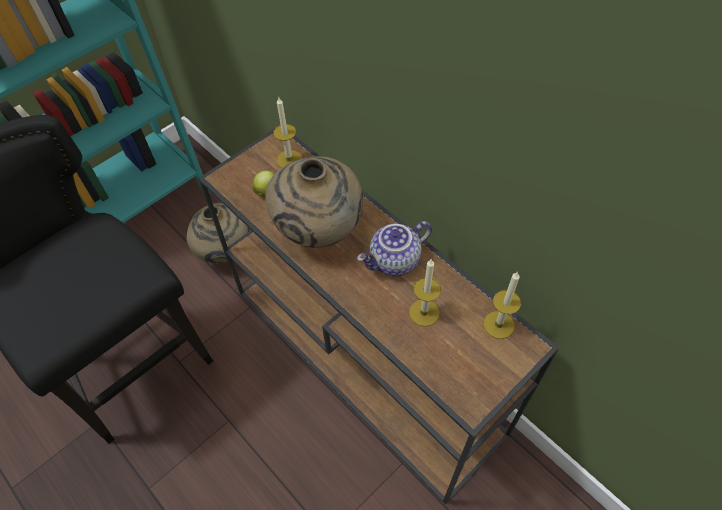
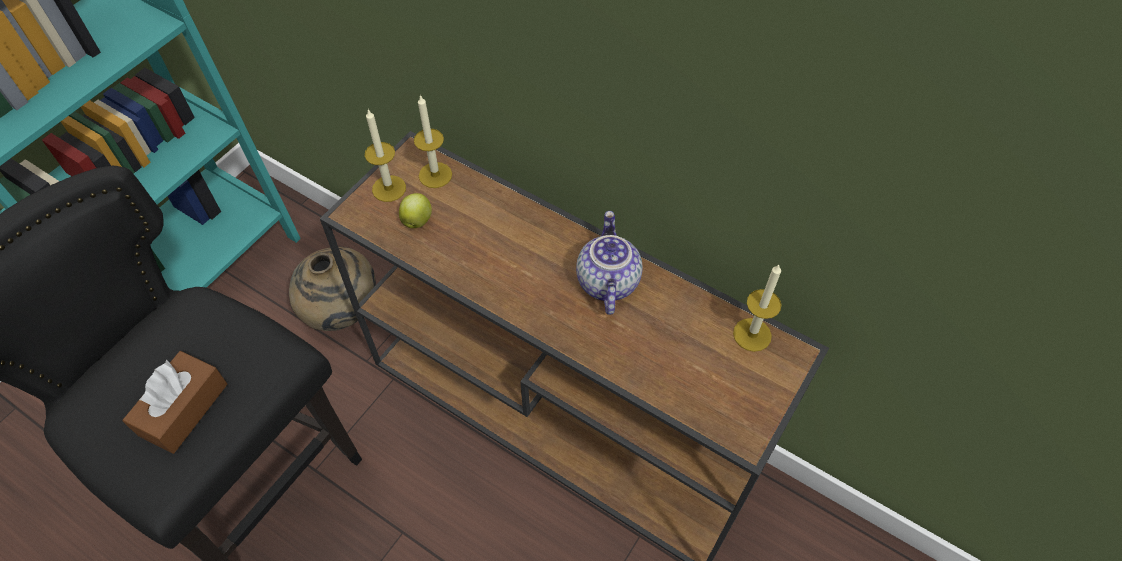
camera: 15 degrees left, 0 degrees up
beige vase [265,156,363,248] -> none
teapot [357,221,432,276] -> teapot turned 135 degrees clockwise [576,211,643,315]
candle [409,259,441,326] -> candle moved to [365,109,406,202]
none -> brown tissue box [123,351,227,454]

